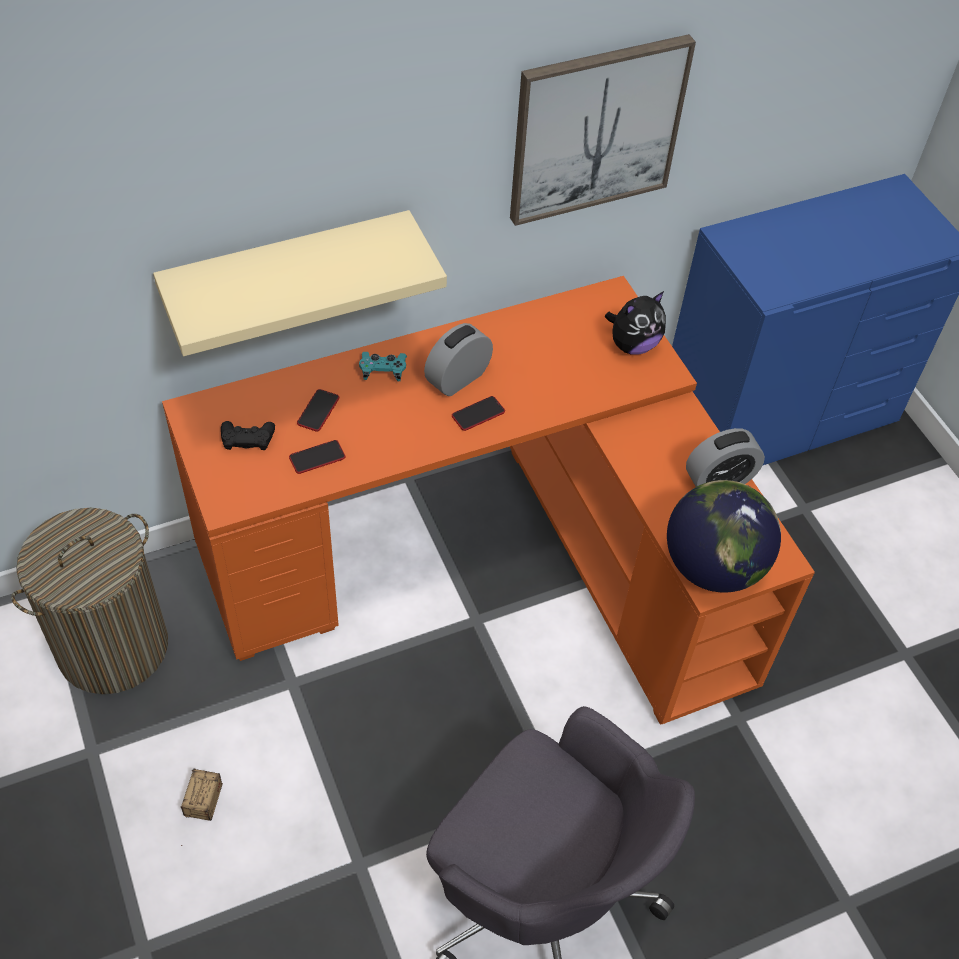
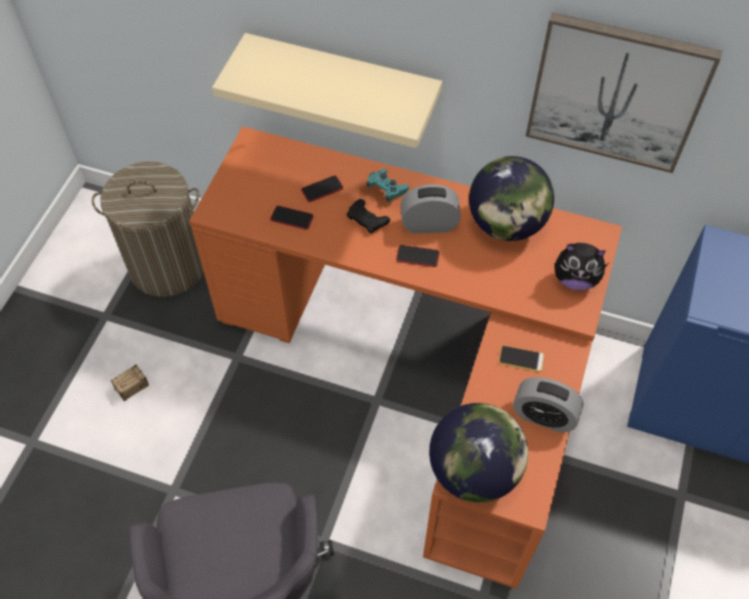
camera: 45 degrees right, 5 degrees up
black game controller [221,421,275,450] -> black game controller moved to [347,199,390,234]
none -> globe [469,156,554,241]
none -> phone [498,345,544,372]

